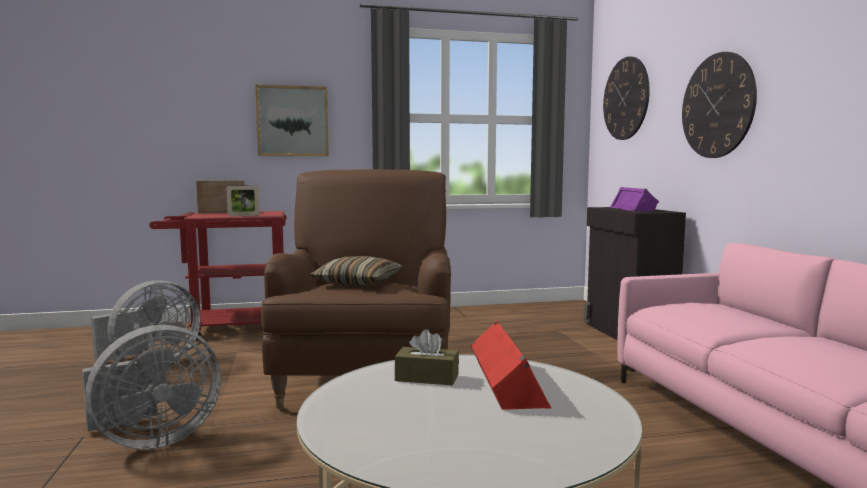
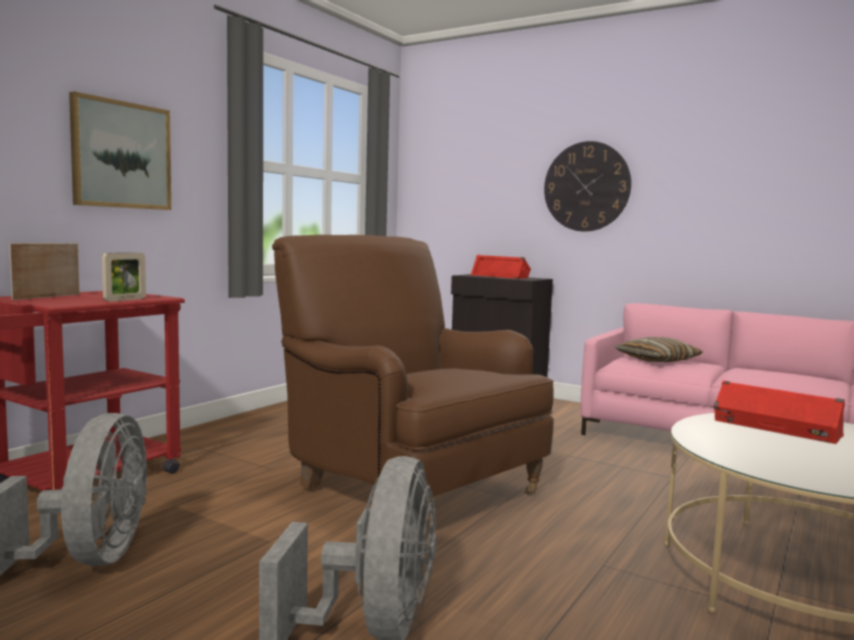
camera: 45 degrees left, 0 degrees up
pillow [311,256,403,285] -> pillow moved to [614,337,703,362]
brown tissue box [395,329,459,386] -> none
wall clock [603,57,650,140] -> none
purple speaker [610,187,659,211] -> red speaker [470,255,531,279]

